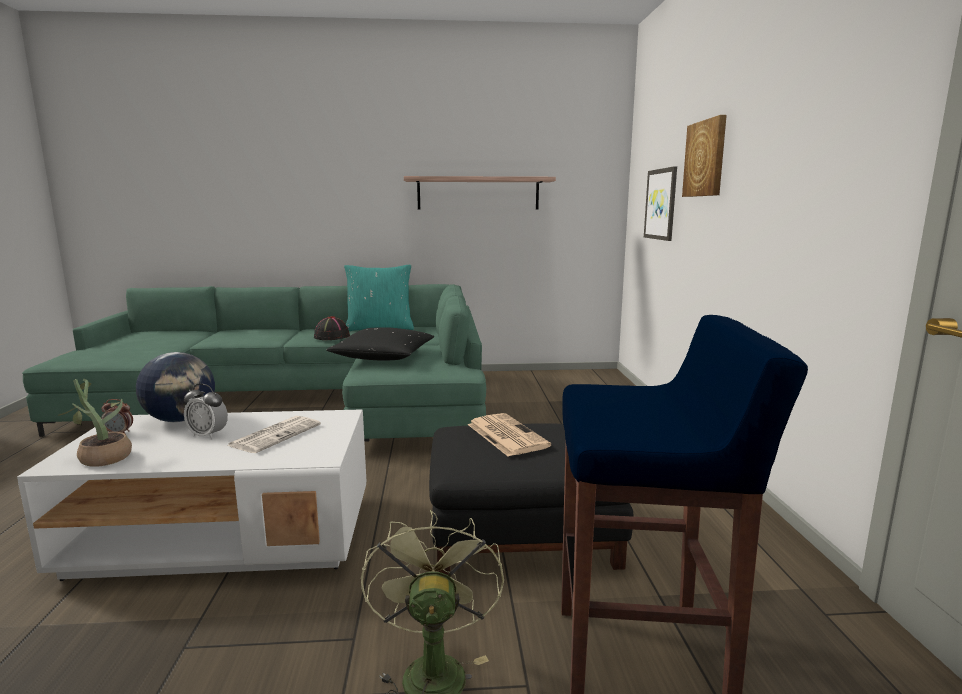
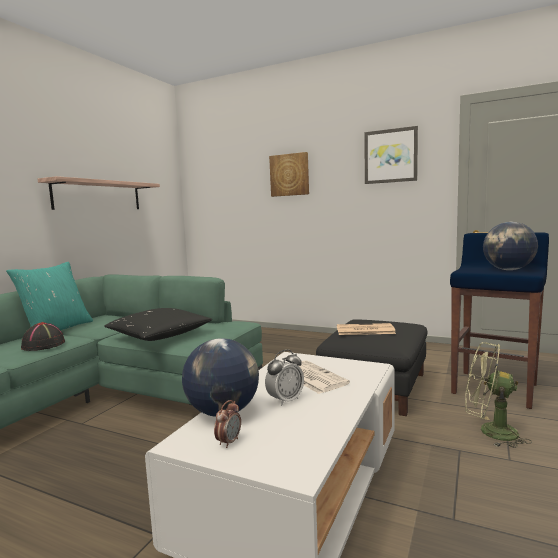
camera: 60 degrees left, 5 degrees down
potted plant [58,379,132,467] -> none
picture [644,166,677,241] -> picture moved to [364,126,418,184]
none -> globe [483,222,538,270]

